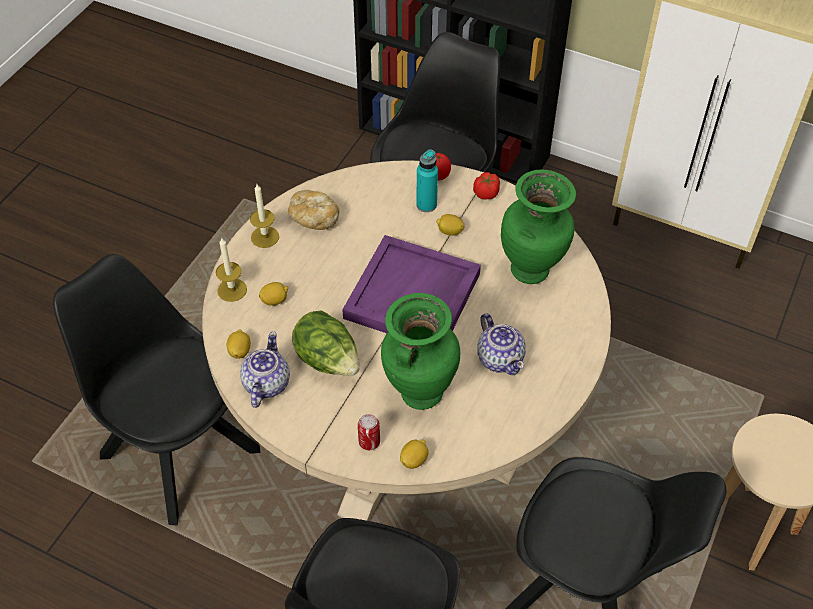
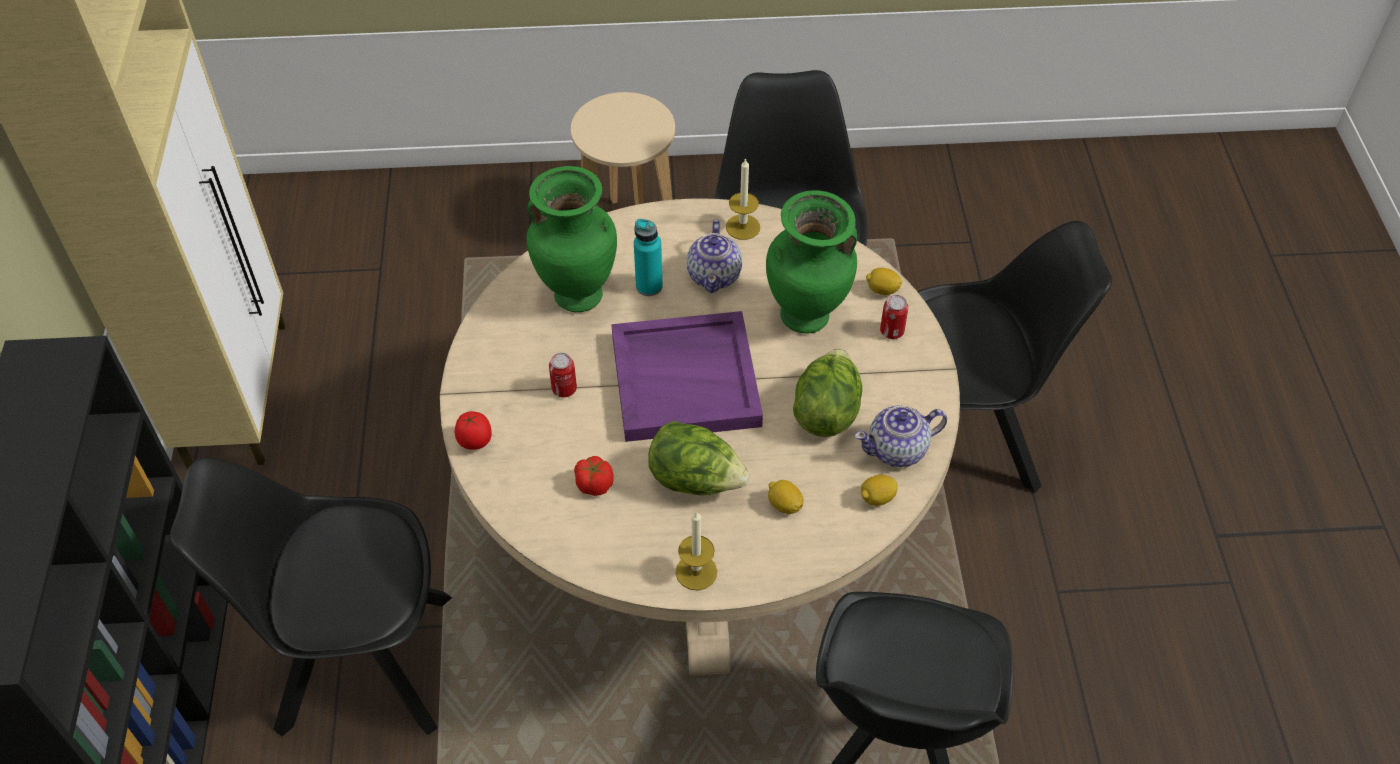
camera: 120 degrees left, 0 degrees up
candle [216,237,247,302] -> candle moved to [726,158,760,240]
bread [288,190,339,230] -> none
turquoise bottle [416,149,438,212] -> turquoise bottle moved to [634,219,663,296]
lemon [436,214,465,236] -> can [549,353,577,397]
tomato [473,172,500,200] -> tomato moved to [574,456,614,496]
teapot [477,313,526,375] -> teapot turned 150 degrees clockwise [687,220,742,293]
none -> lettuce [648,421,749,495]

